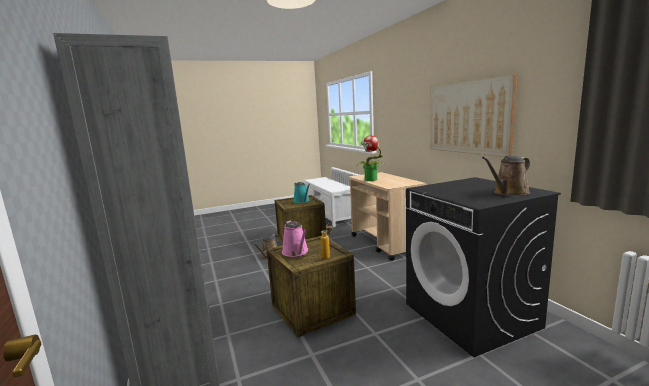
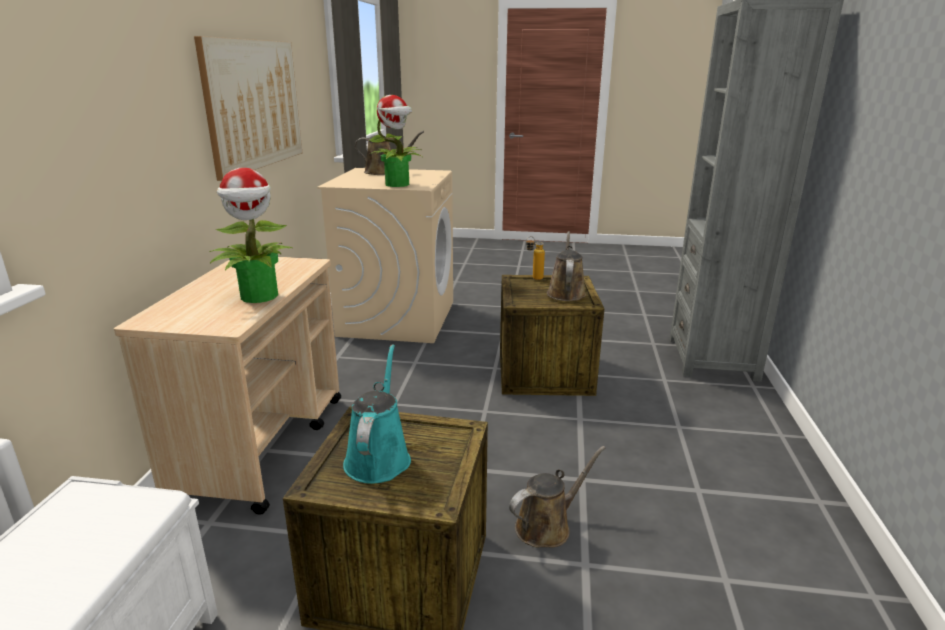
camera: 150 degrees left, 10 degrees up
pink watering can [282,221,308,257] -> brown watering can [547,231,586,301]
black washing machine [406,177,561,357] -> beige washing machine [317,168,453,343]
none -> potted plant [369,95,423,187]

